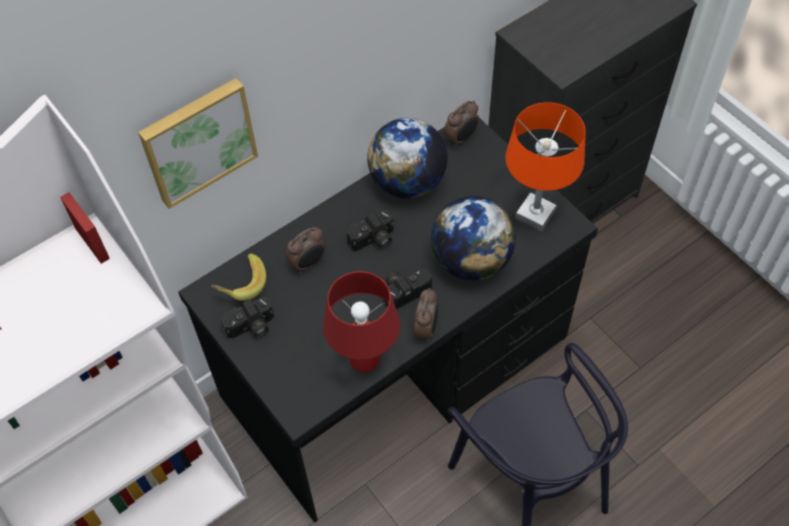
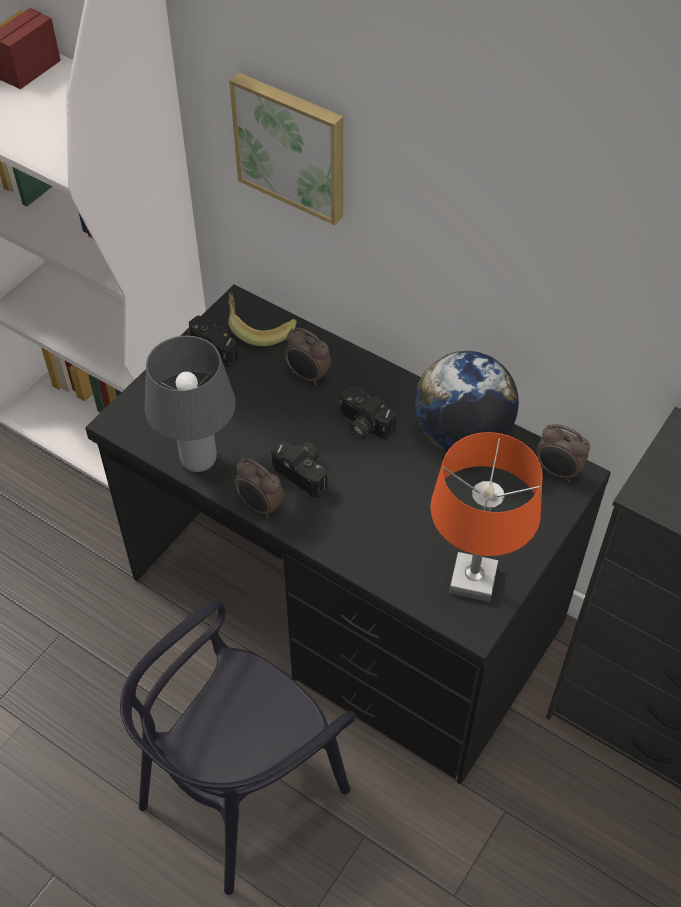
camera: 70 degrees right, 5 degrees down
red table lamp [323,271,400,373] -> grey table lamp [145,336,236,472]
alarm clock [414,288,438,341] -> alarm clock turned 45 degrees clockwise [234,458,284,518]
globe [431,196,516,280] -> none

